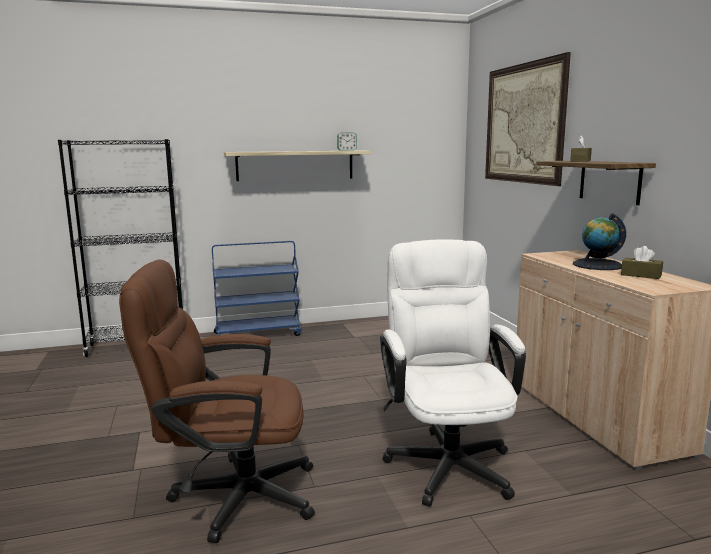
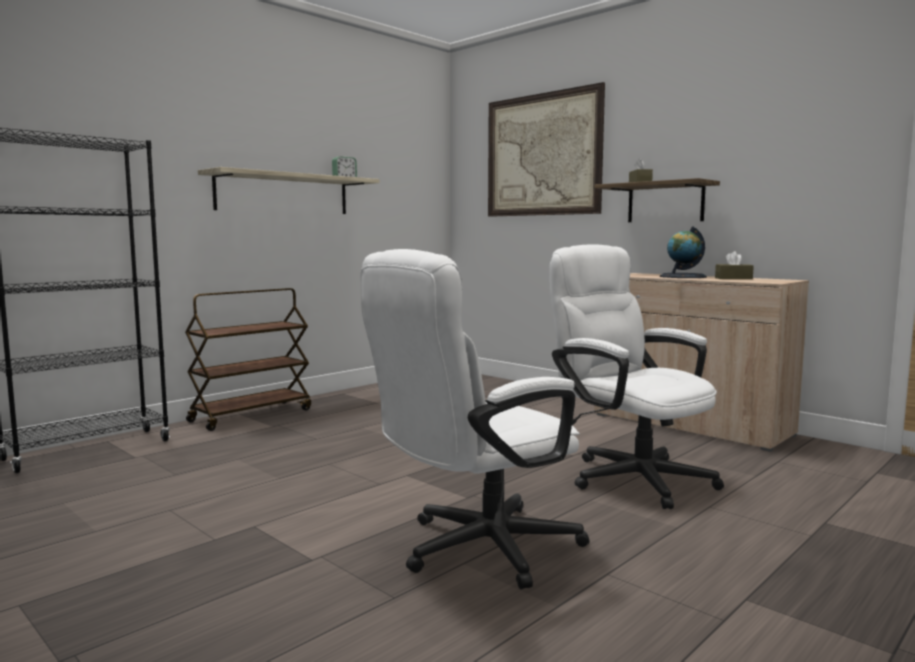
camera: 30 degrees left, 5 degrees down
brown office chair [119,259,315,543] -> white office chair [360,249,589,589]
blue cart [212,241,301,336] -> brown cart [185,288,311,431]

